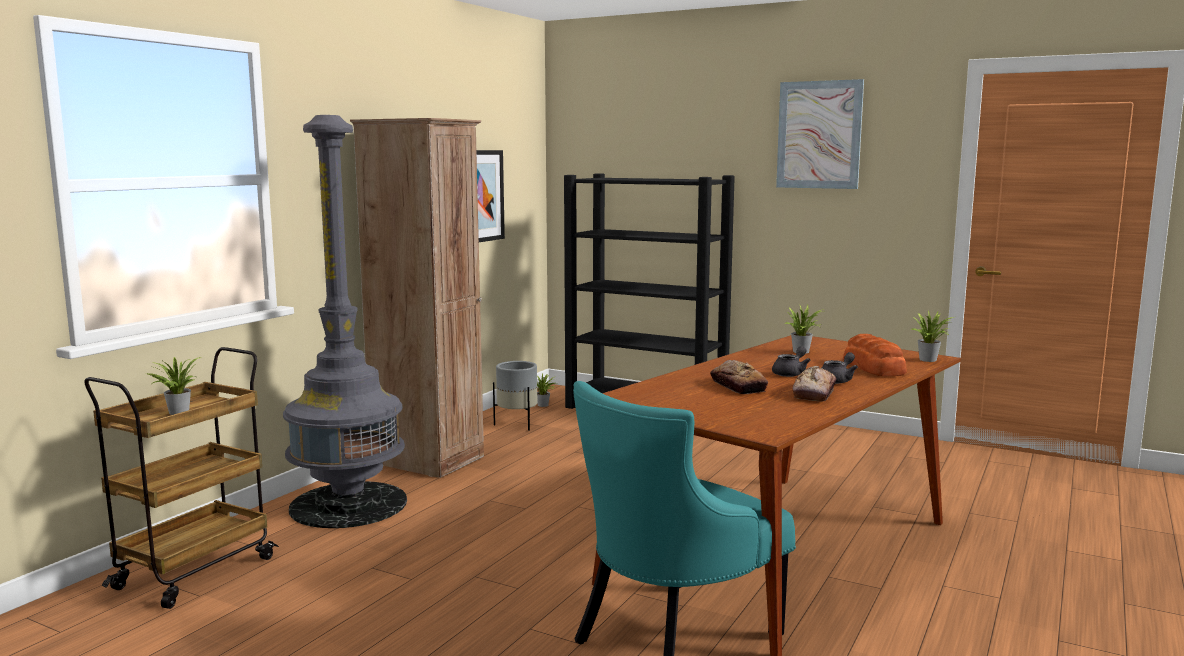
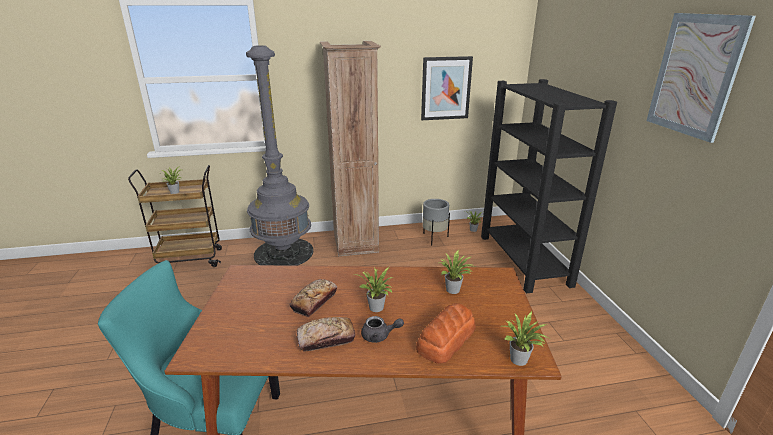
camera: 50 degrees right, 15 degrees up
grey teapot [772,346,811,377] -> potted plant [353,267,394,312]

